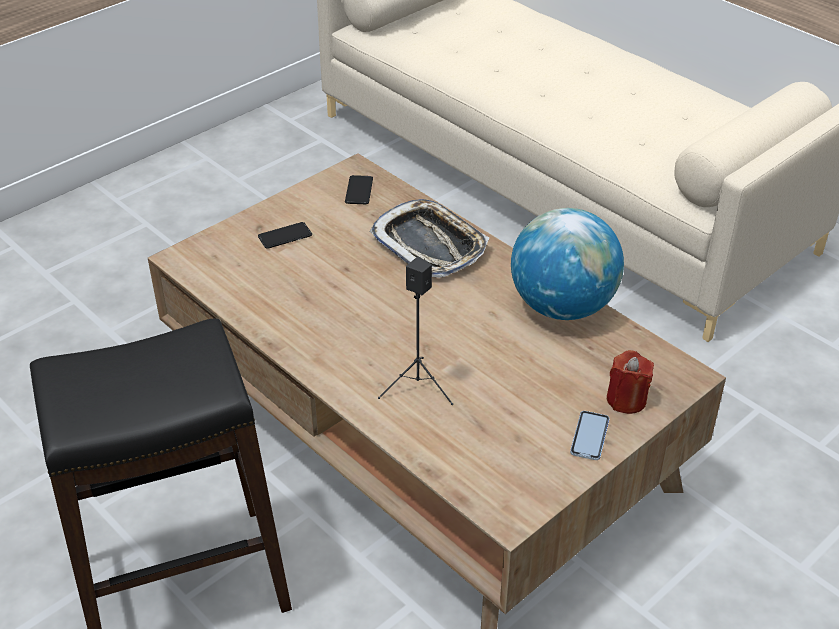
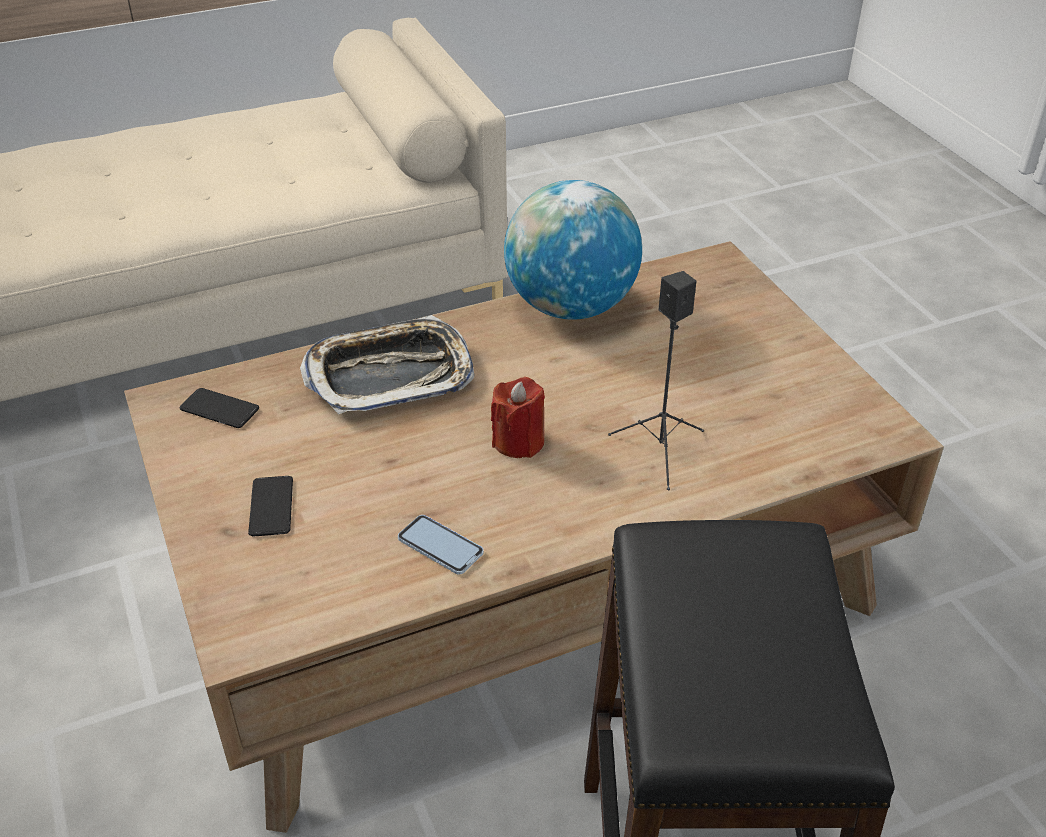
camera: 70 degrees left, 0 degrees up
phone [570,411,610,460] -> phone moved to [398,515,484,575]
red candle [607,350,654,414] -> red candle moved to [491,377,545,458]

